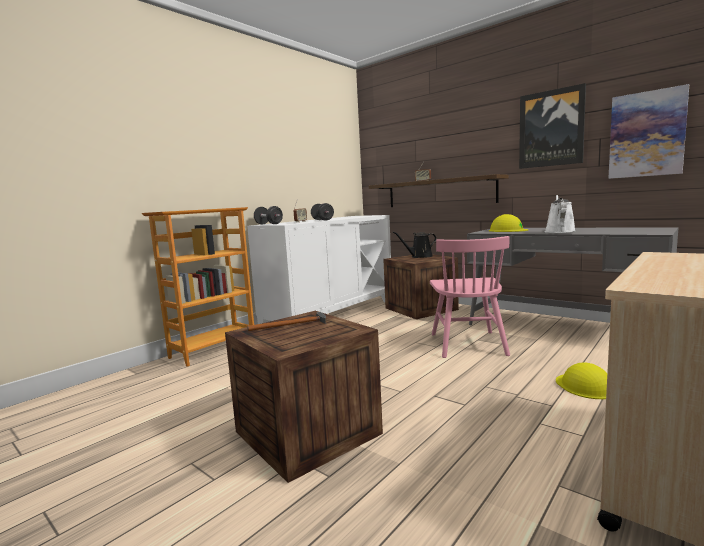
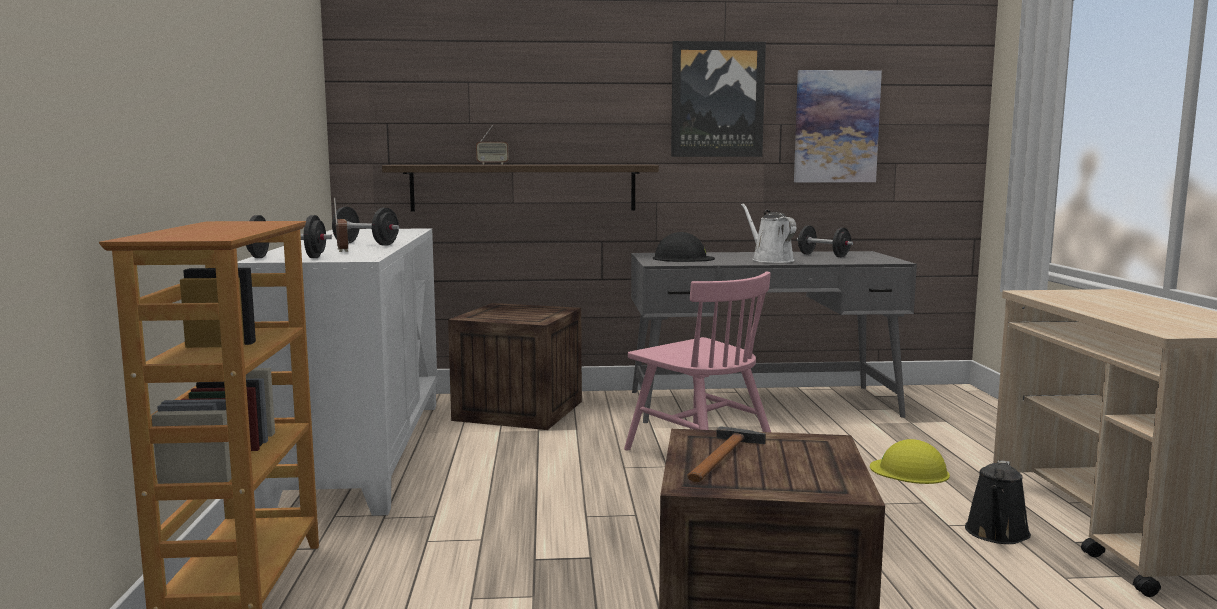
camera: 45 degrees left, 0 degrees up
black watering can [393,232,437,258] -> black watering can moved to [965,460,1031,544]
yellow hard hat [489,214,528,232] -> black hard hat [653,232,715,262]
none -> black dumbbell [797,226,853,257]

